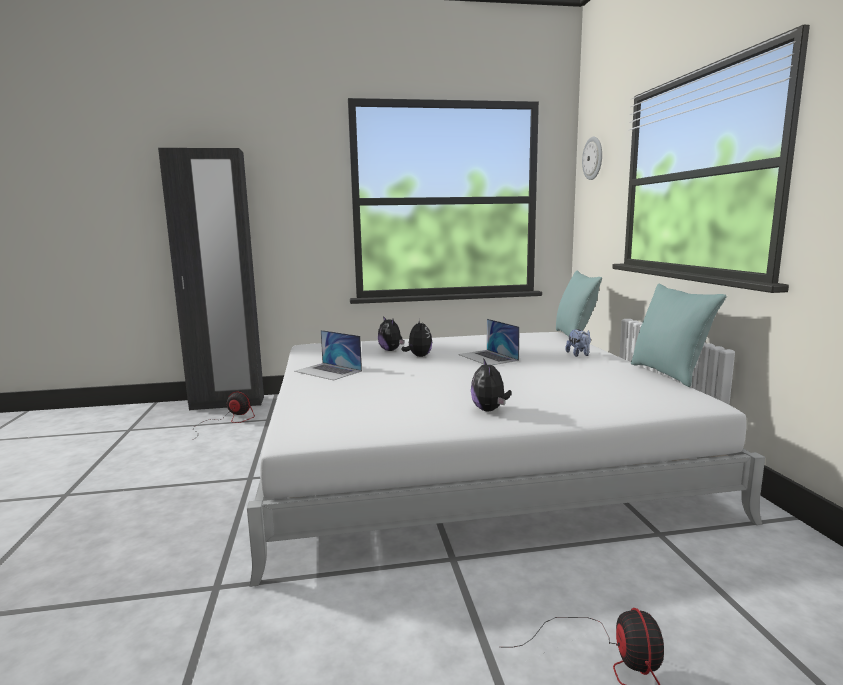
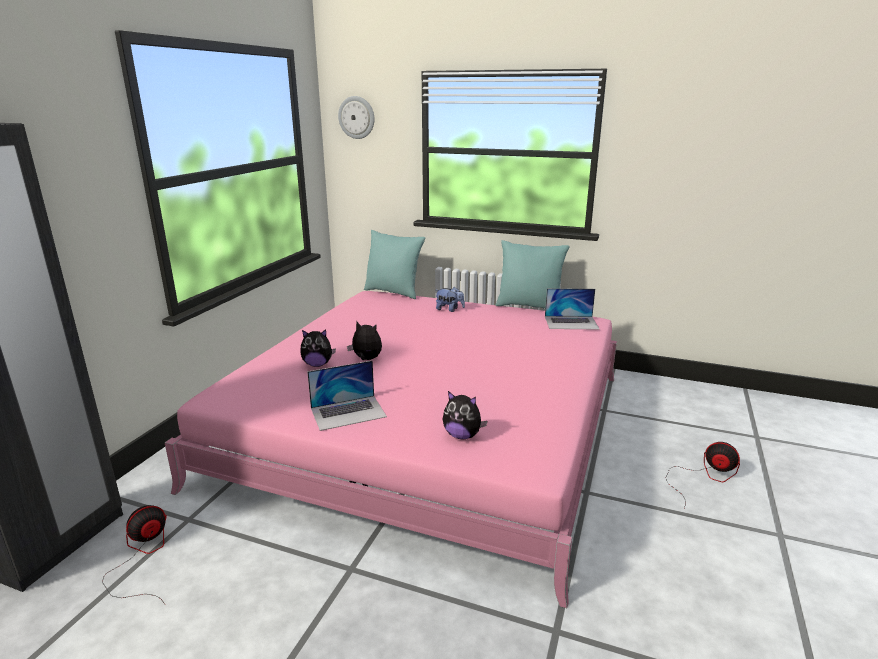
camera: 60 degrees left, 10 degrees up
white bed [247,332,765,587] -> pink bed [165,291,617,608]
laptop [458,319,520,365] -> laptop moved to [545,288,599,330]
plush toy [471,358,512,411] -> plush toy moved to [443,391,487,439]

